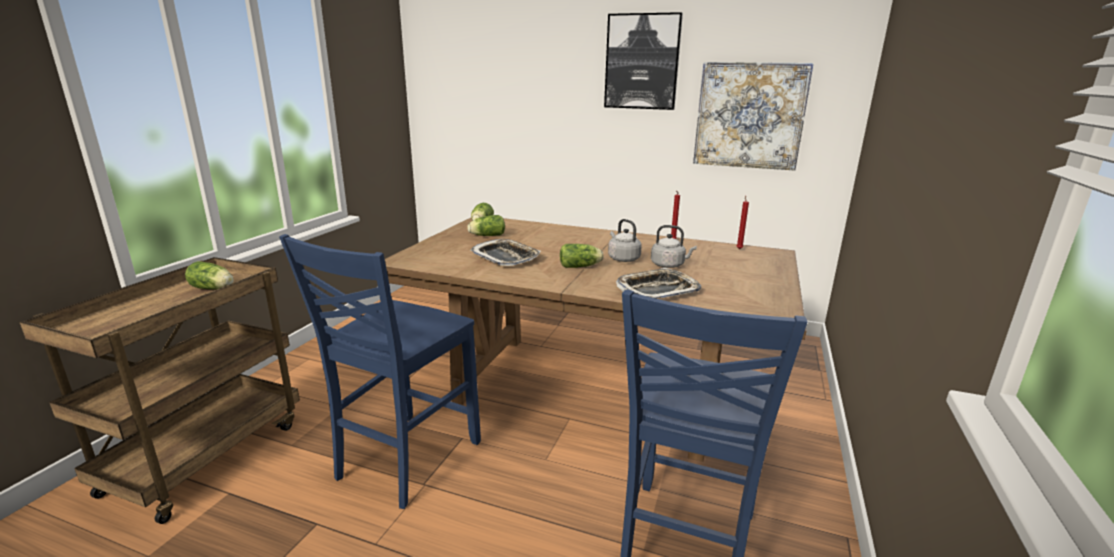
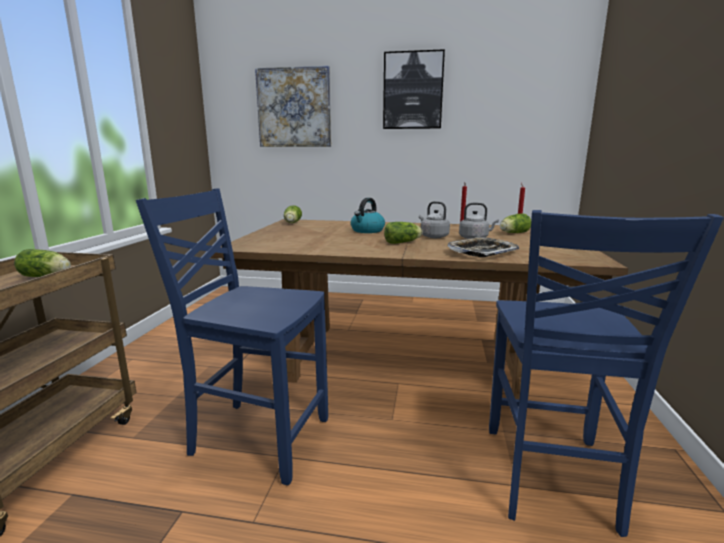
camera: 10 degrees left, 5 degrees down
blue chair [279,234,481,509] -> blue chair turned 90 degrees clockwise [136,188,328,485]
lettuce [467,215,505,236] -> lettuce moved to [500,214,531,233]
tray [470,239,541,266] -> none
picture [693,62,814,171] -> picture moved to [255,66,331,147]
none -> kettle [351,198,385,233]

